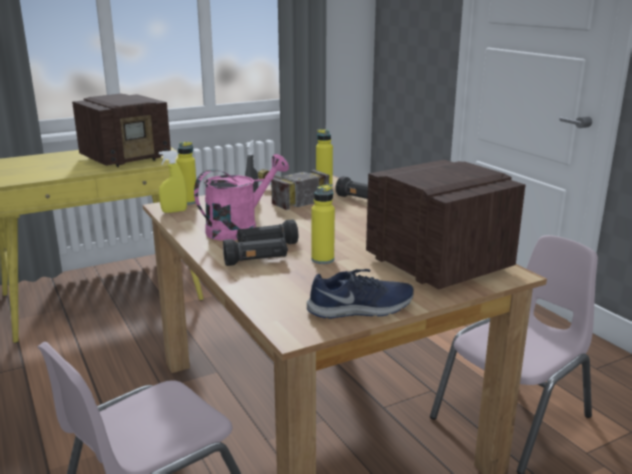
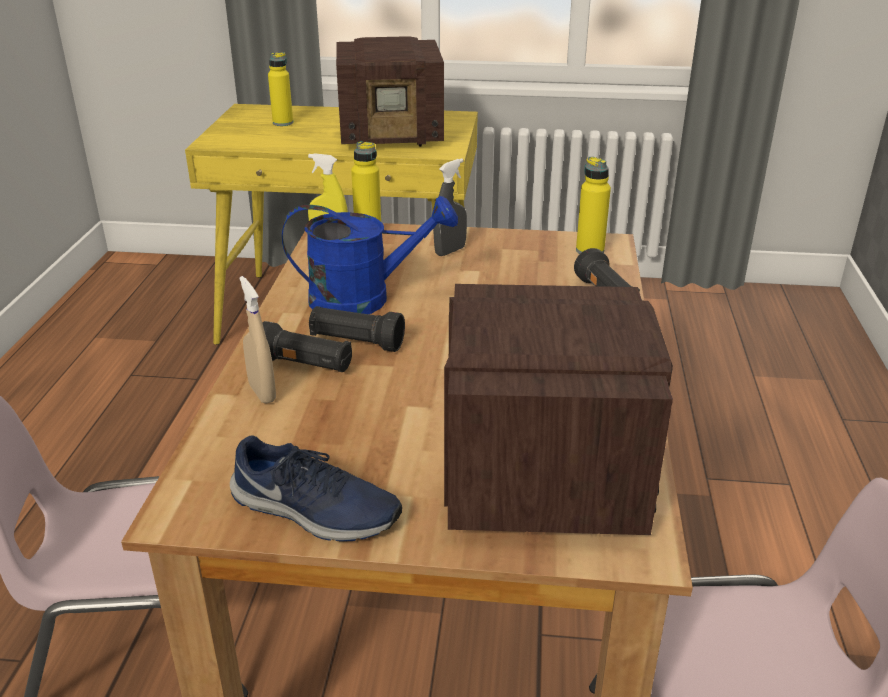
camera: 35 degrees right, 10 degrees up
pink watering can [194,154,289,241] -> blue watering can [282,196,458,314]
hammer [258,169,329,210] -> none
yellow bottle [311,184,335,264] -> yellow bottle moved to [268,52,293,126]
none -> beige spray bottle [239,276,276,404]

